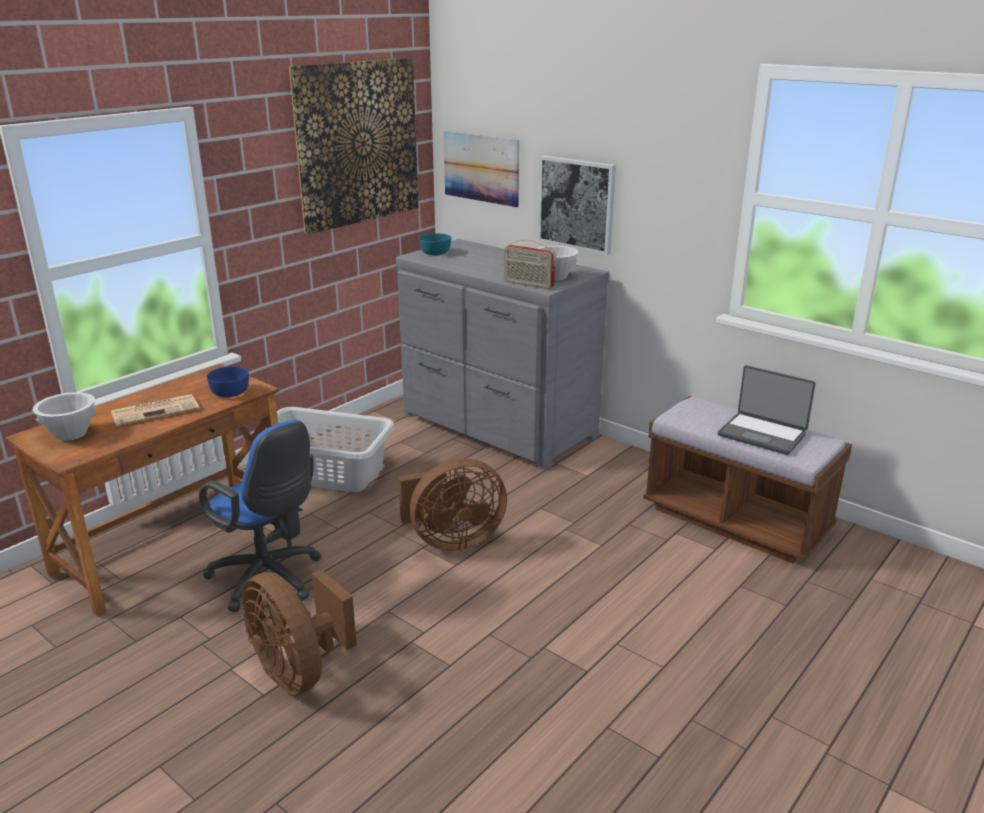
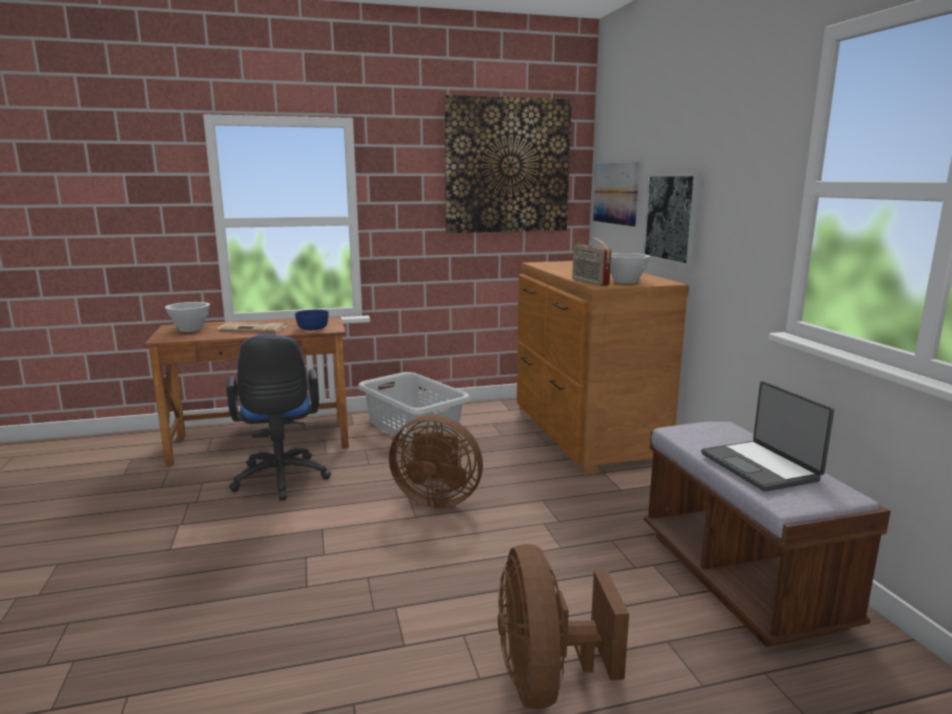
camera: 35 degrees right, 10 degrees down
brown fan [242,569,357,695] -> brown fan moved to [498,544,629,709]
grey dresser [396,239,609,471] -> brown dresser [517,261,689,475]
turquoise bowl [419,233,451,255] -> none

